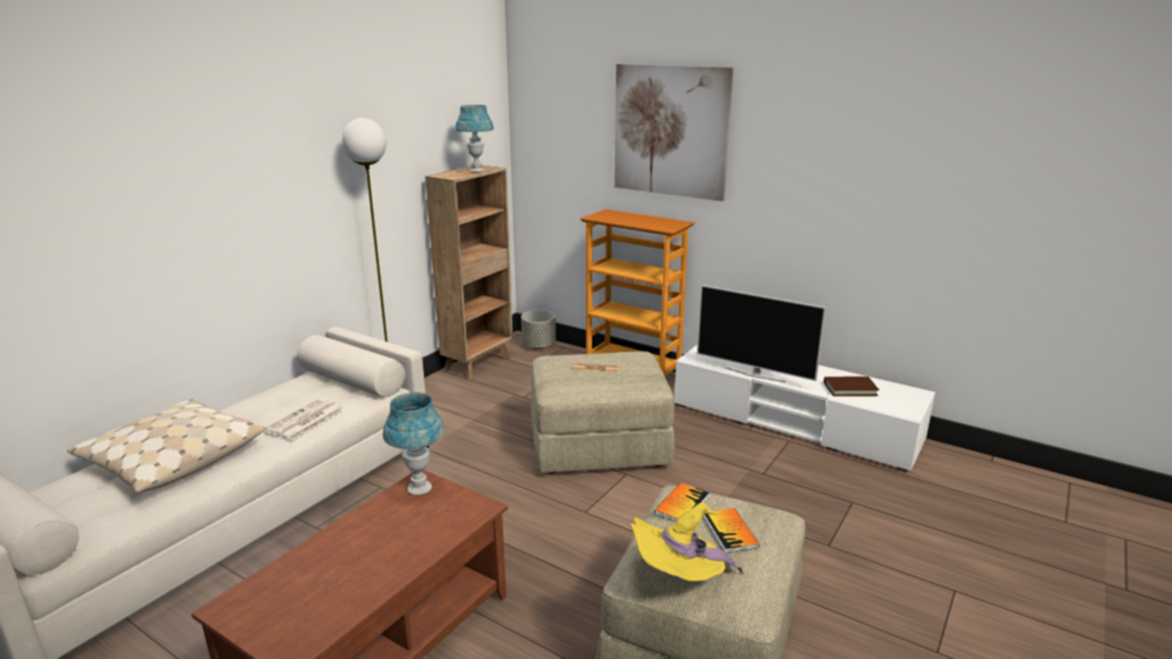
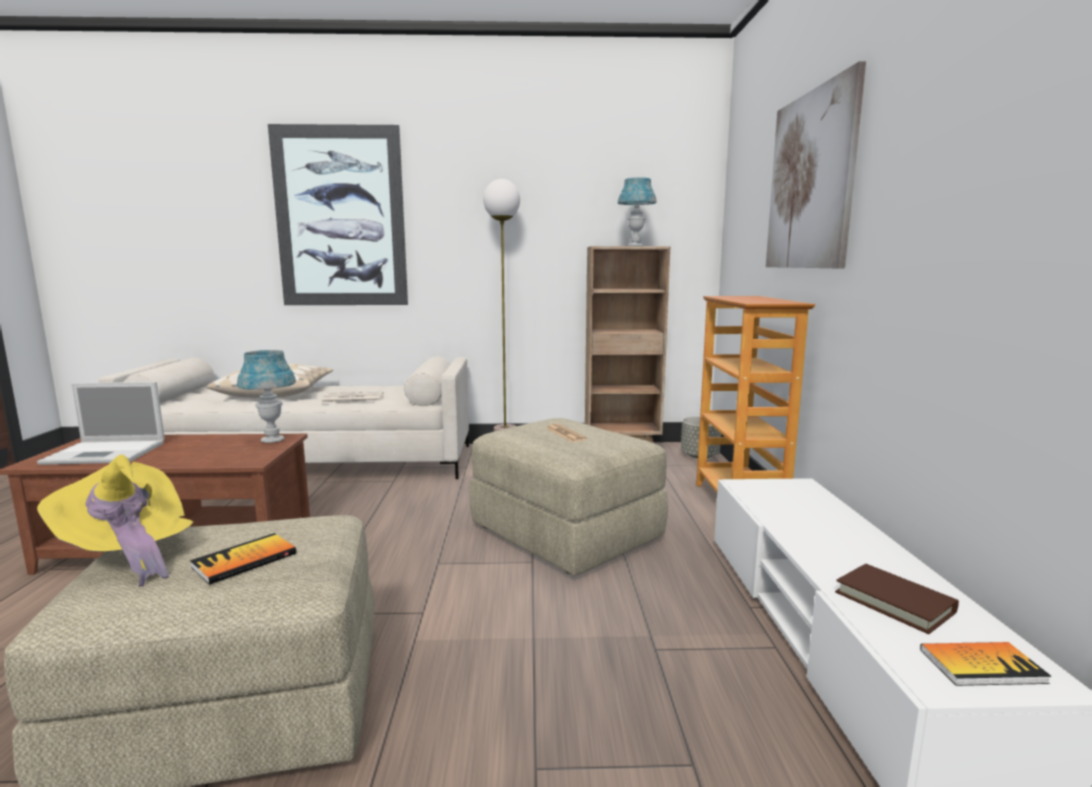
camera: 55 degrees right, 10 degrees down
book [654,483,709,522] -> book moved to [920,642,1051,686]
television [697,285,826,382] -> none
none -> laptop [37,382,165,465]
none -> picture [268,124,408,305]

